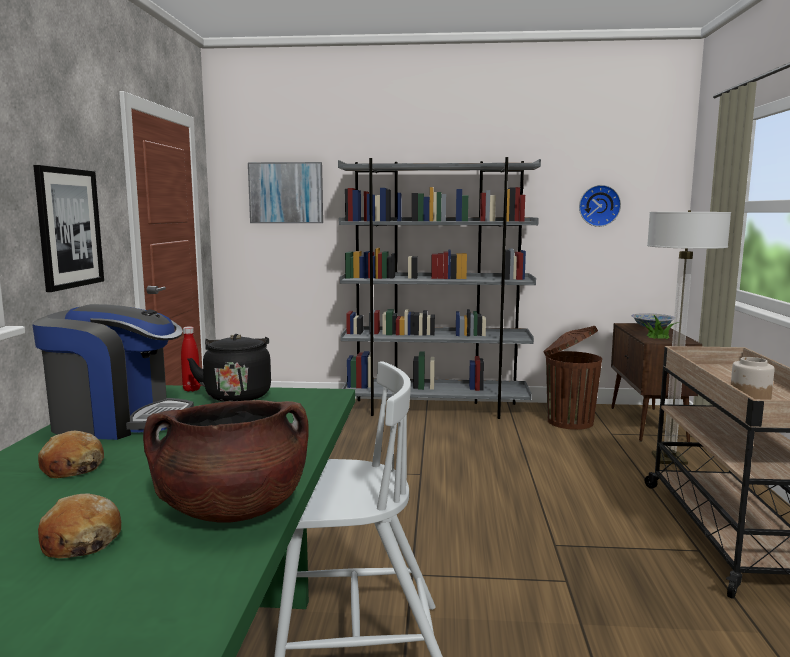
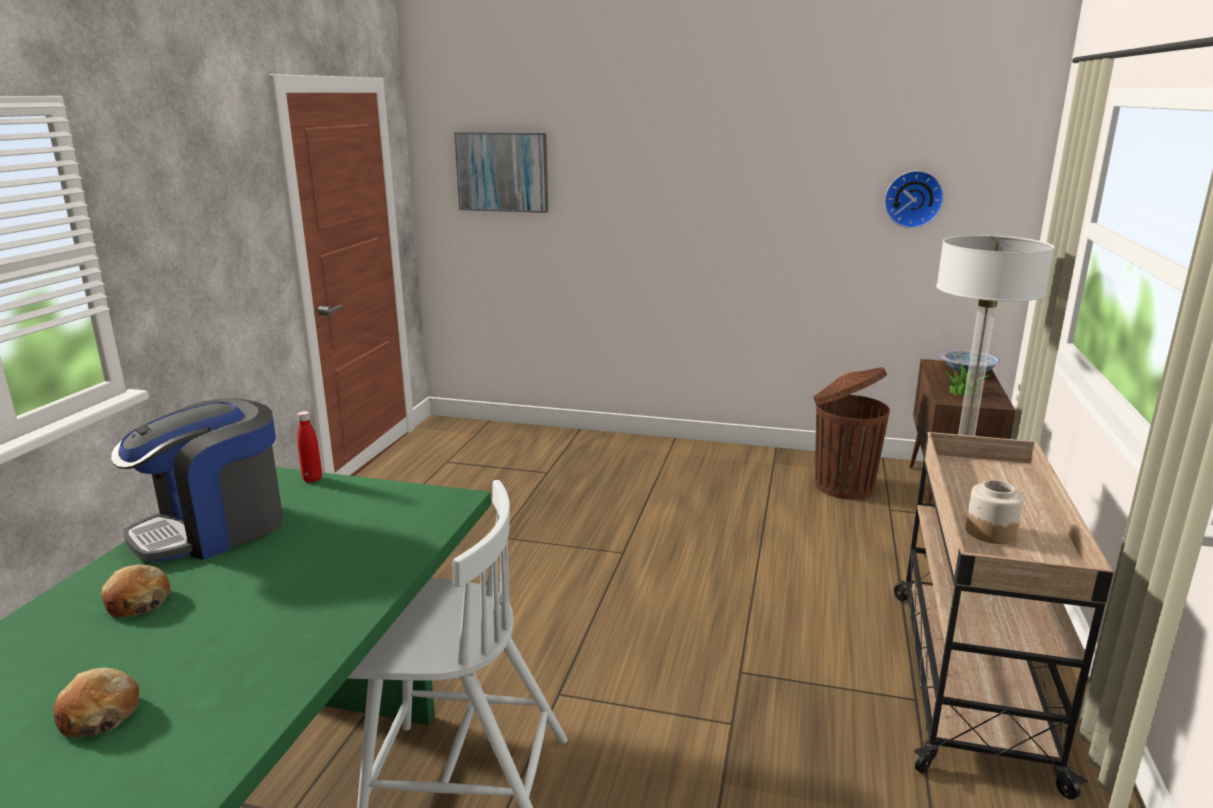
camera: 10 degrees right, 10 degrees up
coffee machine [32,304,194,440] -> coffee machine turned 120 degrees clockwise [111,398,283,562]
picture [33,165,104,292] -> none
brown cooking pot [143,400,309,523] -> none
black kettle [187,334,271,402] -> none
grey bookcase [338,157,541,419] -> none

